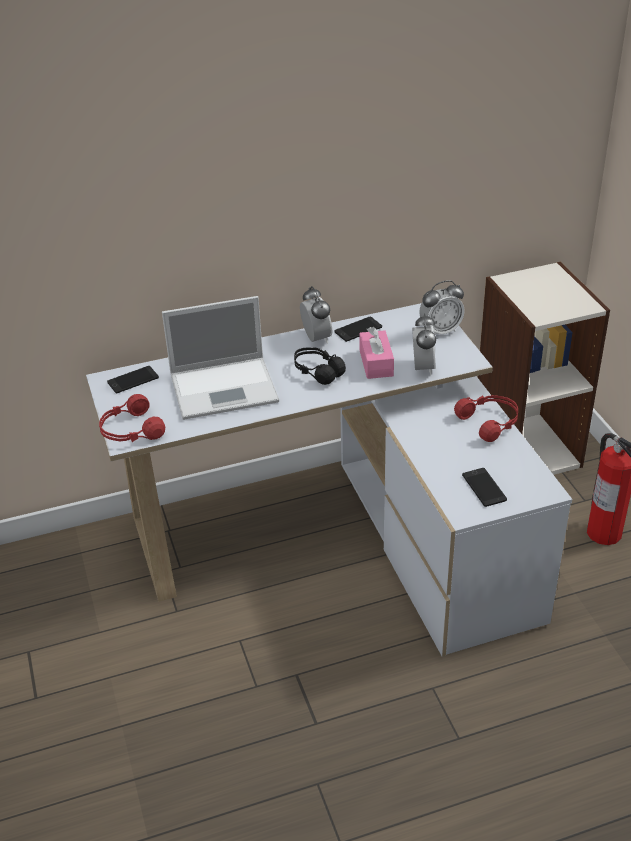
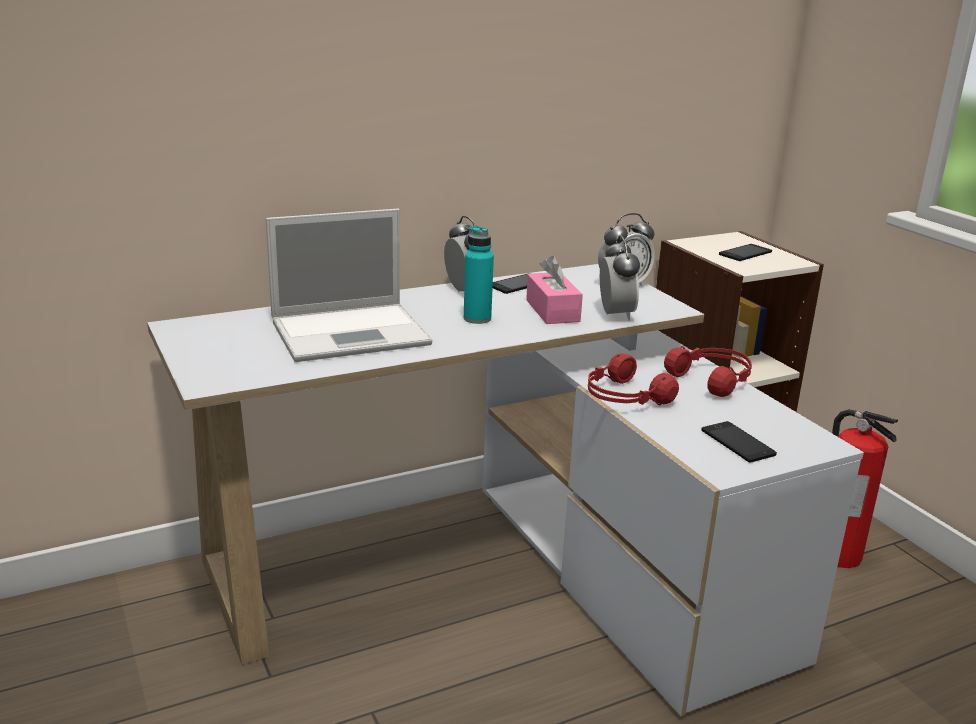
camera: 10 degrees left, 15 degrees down
red headphones [99,394,165,442] -> red headphones moved to [588,353,679,406]
phone [107,366,159,394] -> phone moved to [719,244,772,261]
black headphones [294,347,346,385] -> turquoise bottle [464,226,494,324]

